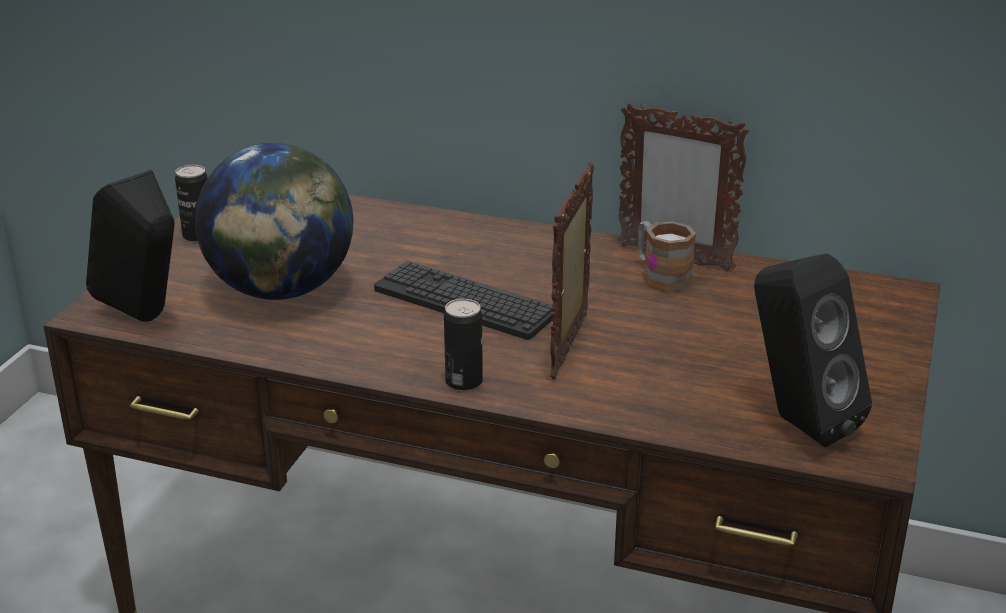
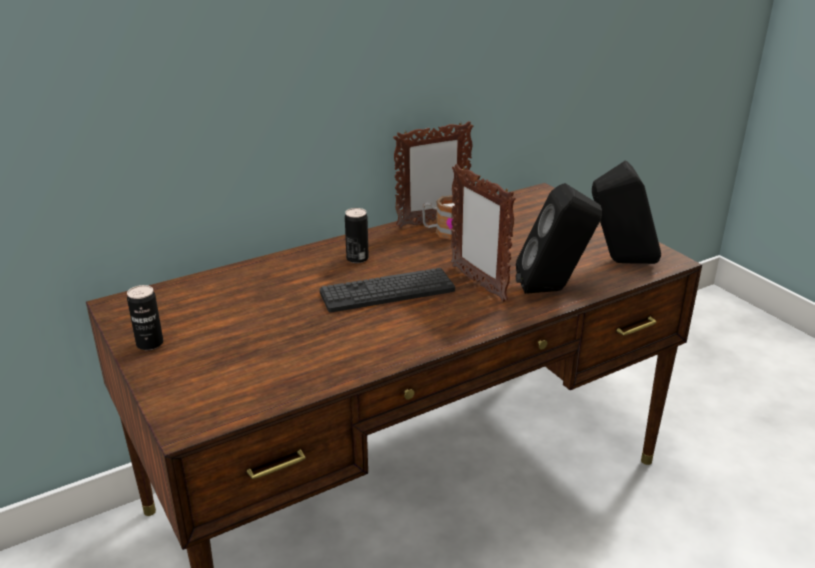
camera: 50 degrees left, 0 degrees up
black speaker [86,170,174,322] -> black speaker moved to [516,183,602,294]
globe [195,143,353,300] -> none
can [444,299,483,391] -> can moved to [345,208,369,263]

